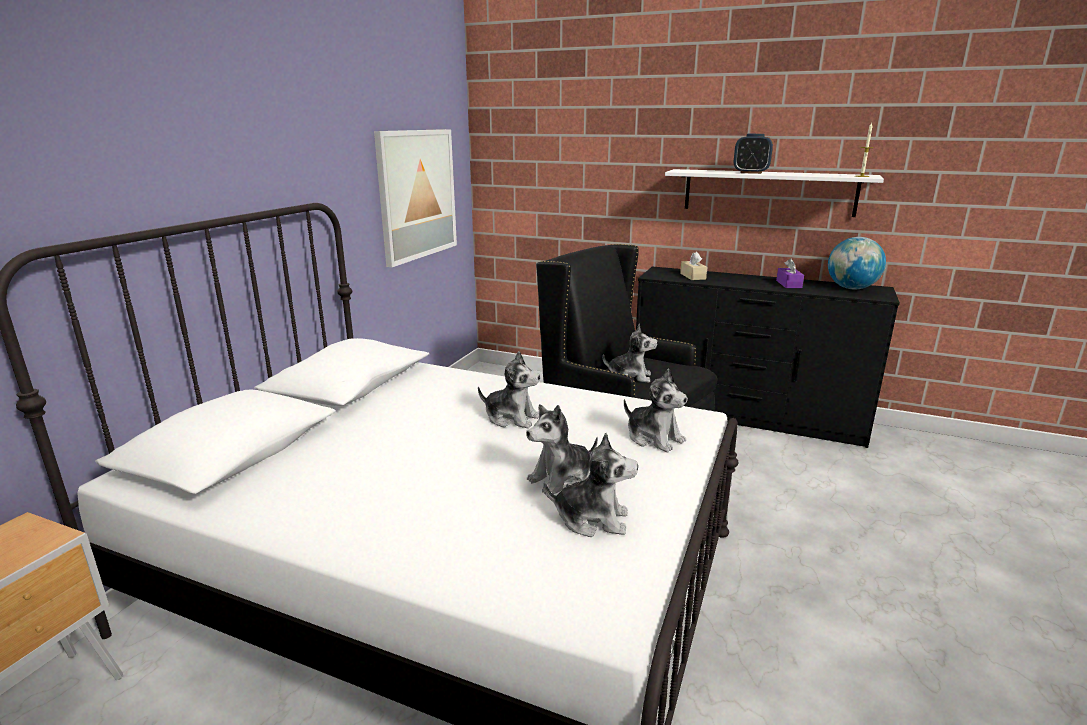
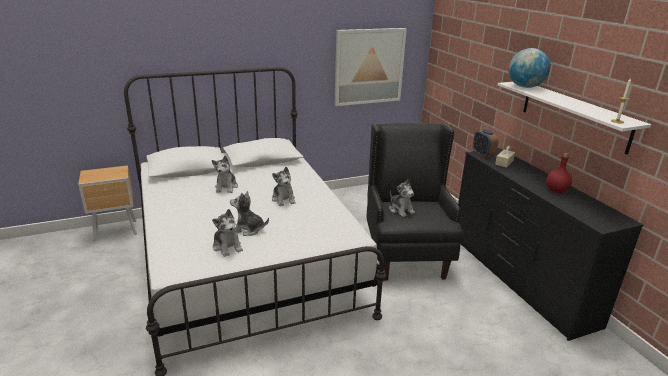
camera: 45 degrees right, 5 degrees up
plush toy [624,369,688,452] -> plush toy moved to [212,156,238,193]
alarm clock [734,134,773,174] -> alarm clock moved to [473,129,498,158]
purple tissue box [776,258,804,288] -> red bottle [546,153,572,193]
globe [828,237,886,289] -> globe moved to [509,48,550,88]

